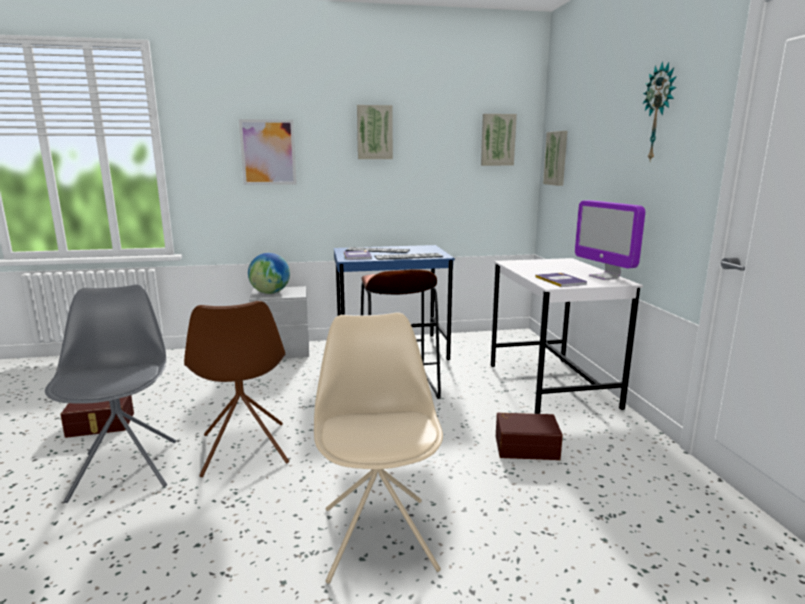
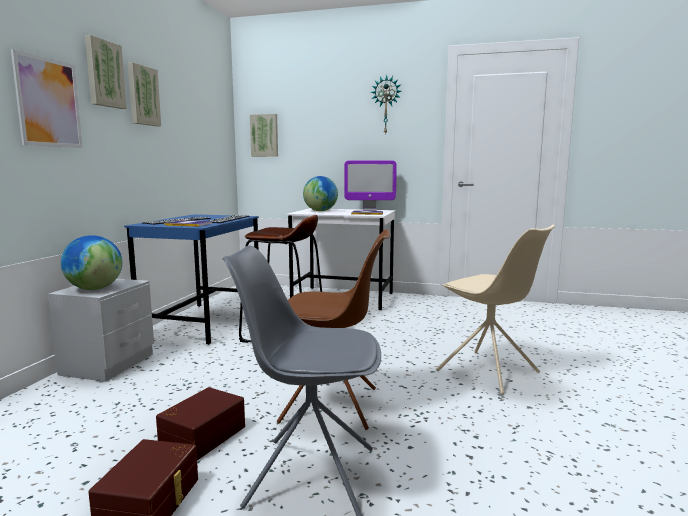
camera: 65 degrees left, 5 degrees down
beige chair [314,312,443,584] -> beige chair turned 150 degrees counterclockwise [436,225,555,395]
picture [481,114,517,166] -> picture moved to [85,35,127,109]
brown storage box [496,413,563,460] -> brown storage box moved to [156,387,245,460]
none -> globe [303,176,338,211]

